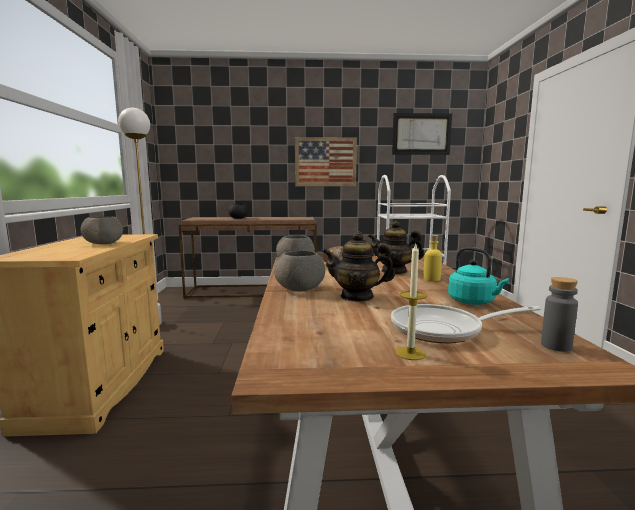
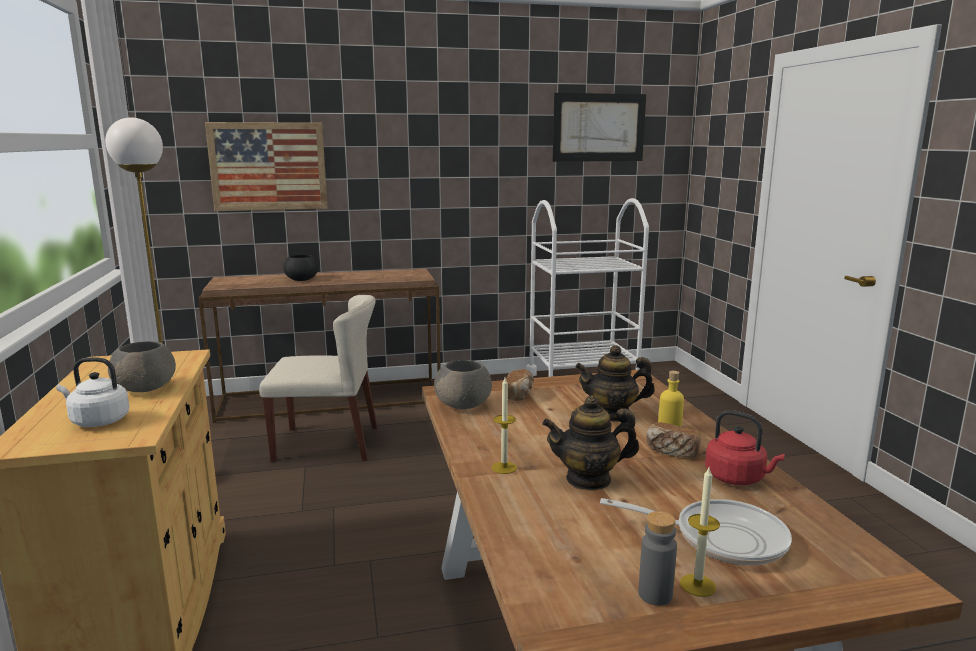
camera: 10 degrees left, 5 degrees up
grey bowl [274,250,325,291] -> candle [492,378,517,474]
picture [295,137,357,186] -> picture moved to [205,122,328,211]
frying pan [391,304,540,343] -> frying pan turned 150 degrees counterclockwise [600,498,792,566]
turquoise kettle [448,247,509,305] -> red kettle [705,410,785,485]
grey bottle [541,277,578,352] -> grey bottle moved to [638,511,677,606]
none -> white kettle [56,357,129,427]
none -> beige chair [259,295,377,462]
none -> bread [646,422,701,458]

